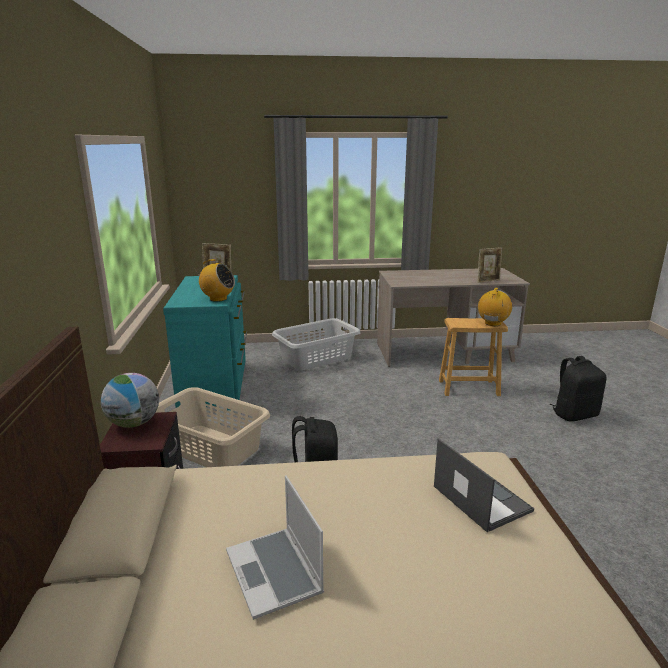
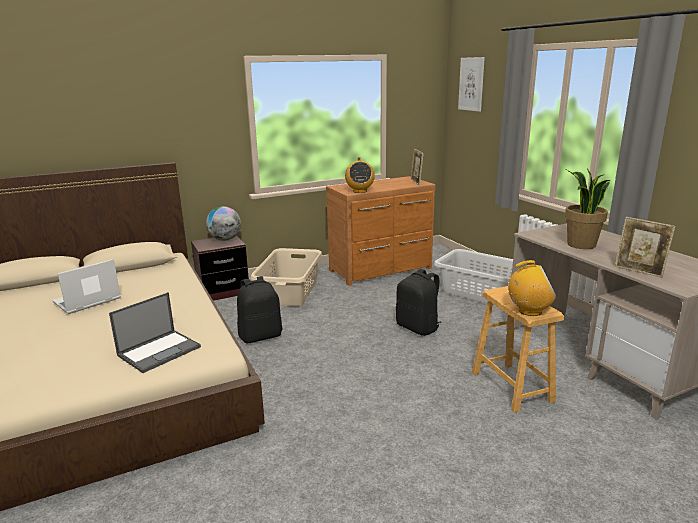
camera: 70 degrees right, 0 degrees up
turquoise dresser [163,275,248,410] -> brown dresser [326,176,436,286]
black backpack [550,356,606,422] -> black backpack moved to [396,269,441,336]
none -> picture [458,57,485,112]
none -> potted plant [565,169,610,249]

